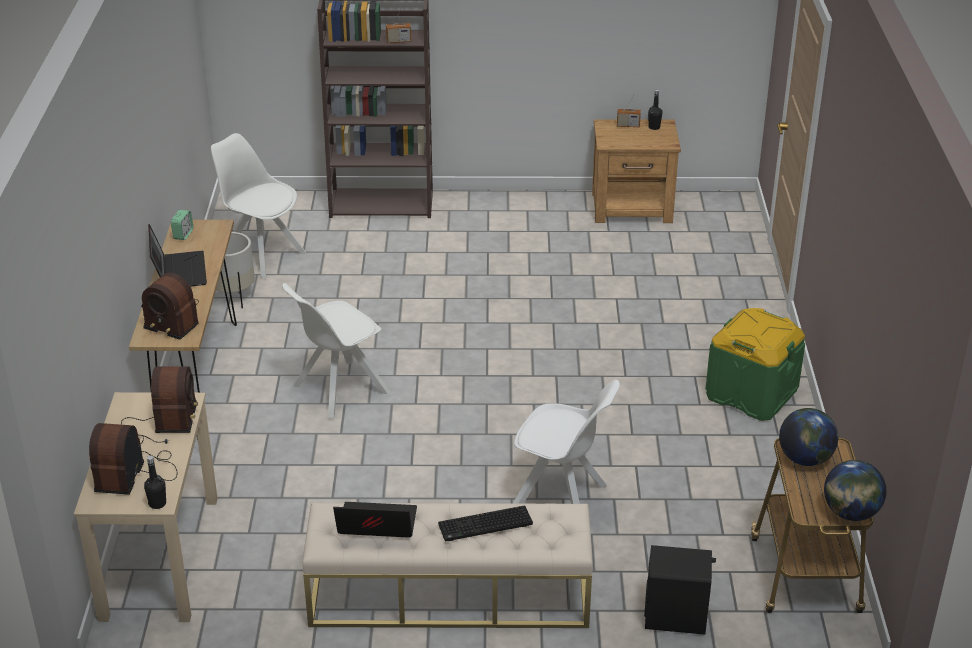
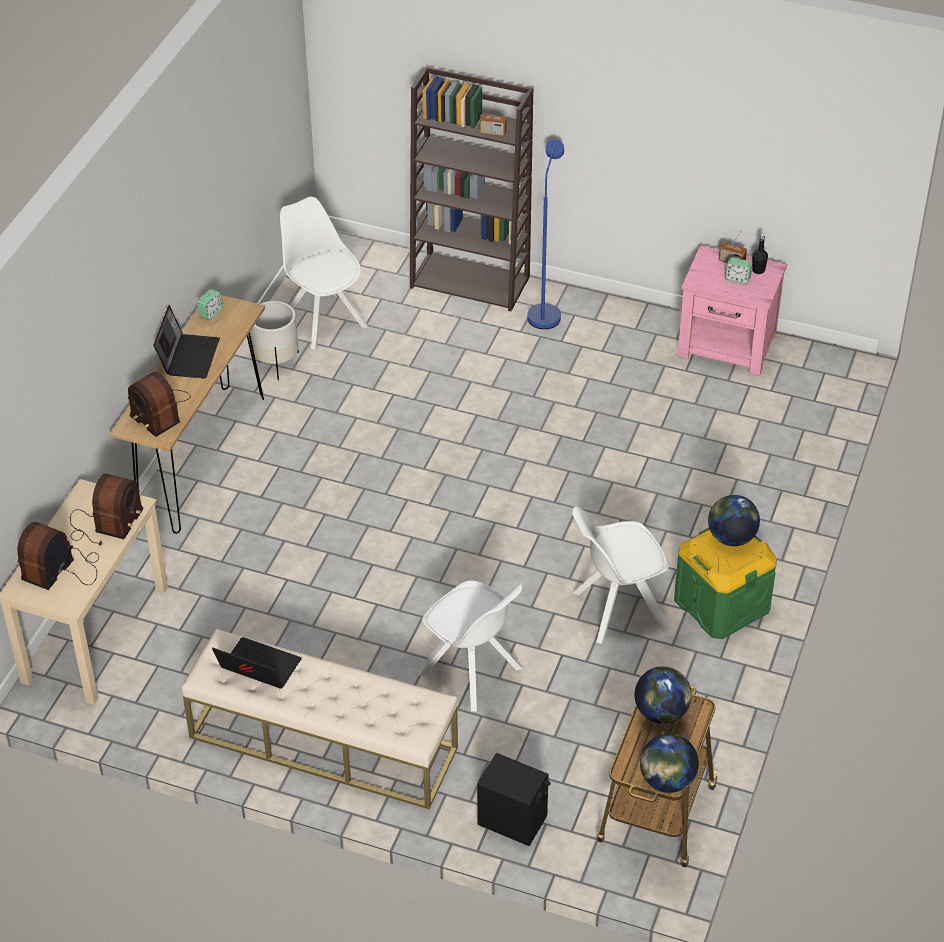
camera: 20 degrees right, 10 degrees up
black bottle [144,456,166,509] -> none
white chair [282,283,389,419] -> white chair moved to [572,506,669,644]
keyboard [438,505,533,542] -> none
brown nightstand [592,119,681,223] -> pink nightstand [678,245,787,376]
none -> blue floor lamp [527,140,564,329]
none -> globe [708,495,760,546]
none -> alarm clock [725,257,752,285]

